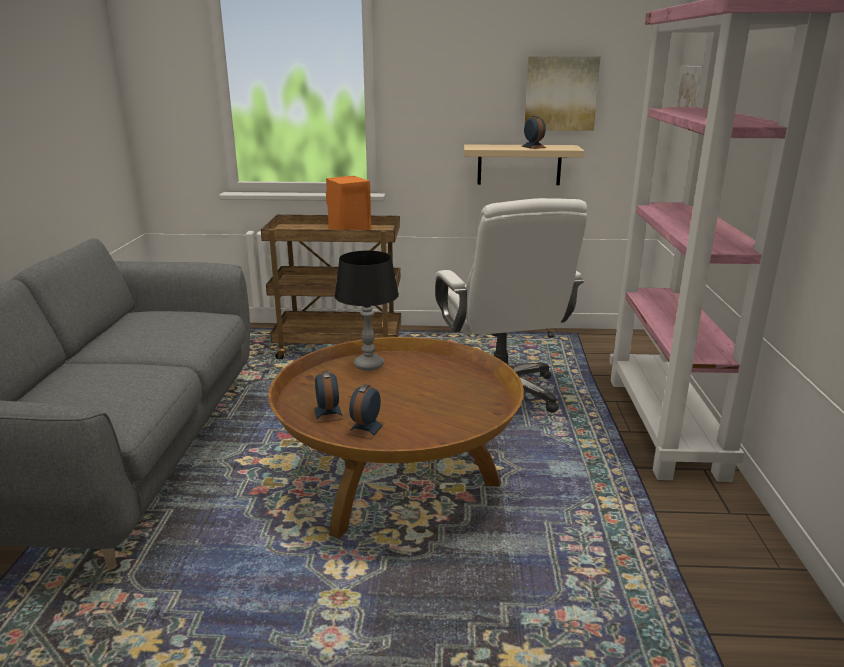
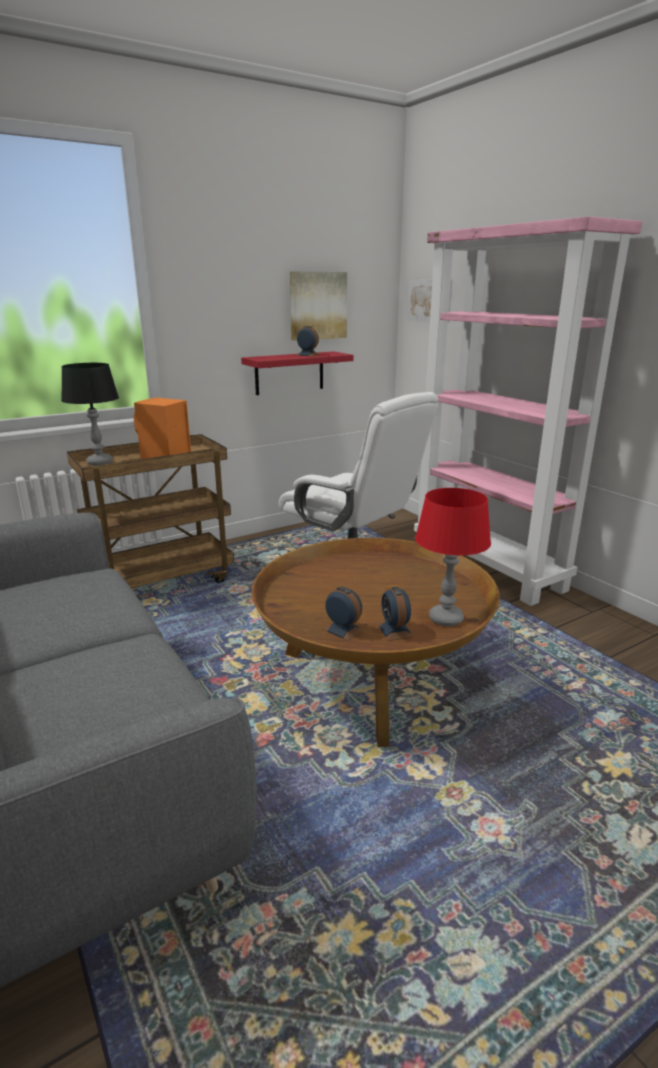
camera: 35 degrees left, 0 degrees up
black table lamp [334,251,399,371] -> black table lamp moved to [61,363,119,466]
beige shelf [464,144,584,185] -> red shelf [241,351,354,395]
none -> red table lamp [415,488,491,626]

